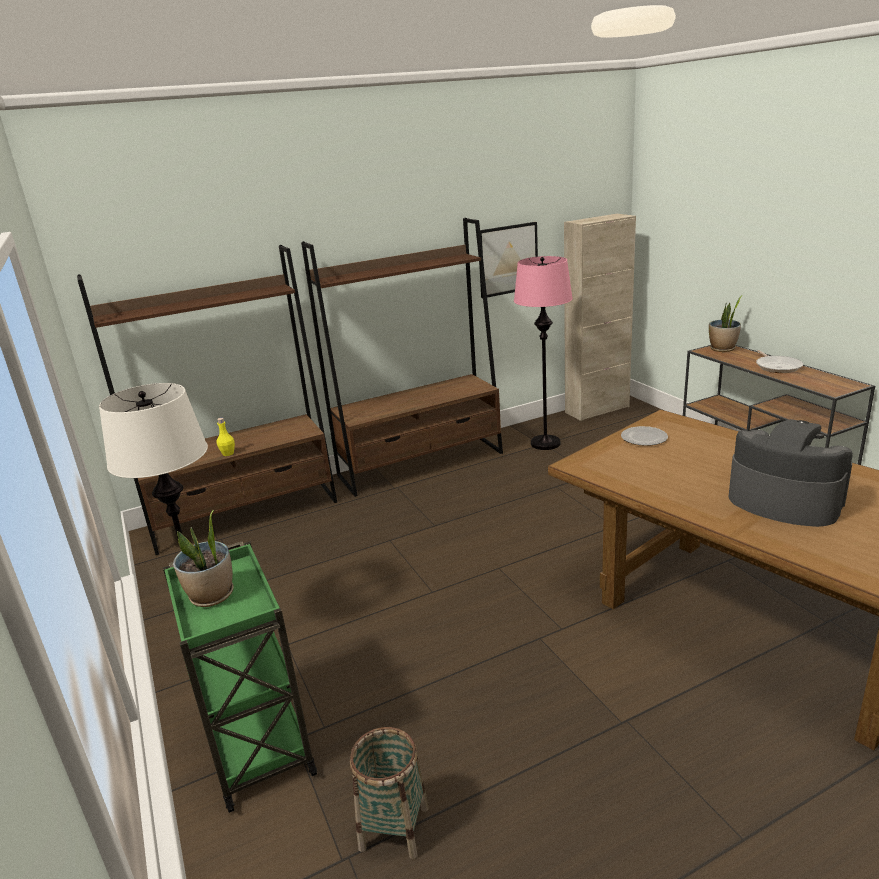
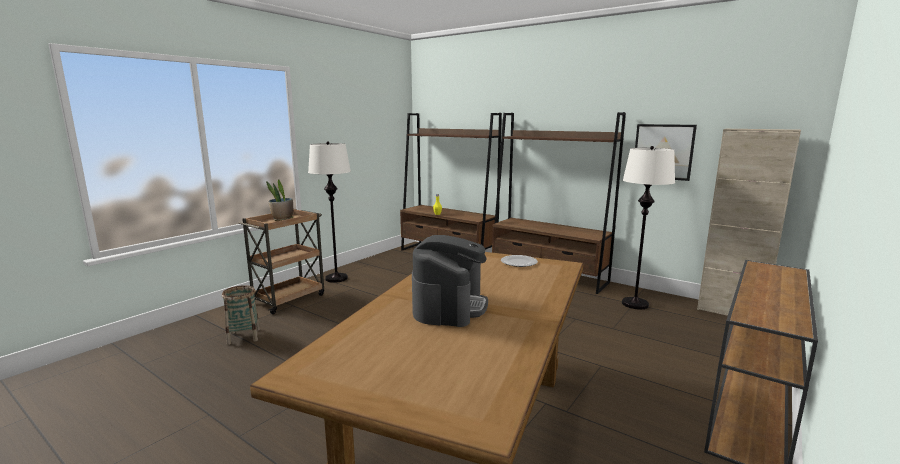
camera: 60 degrees right, 10 degrees down
green cart [163,541,317,813] -> brown cart [238,209,324,314]
pink floor lamp [514,256,573,450] -> white floor lamp [622,146,675,309]
potted plant [709,295,743,352] -> none
frying pan [756,350,803,373] -> none

